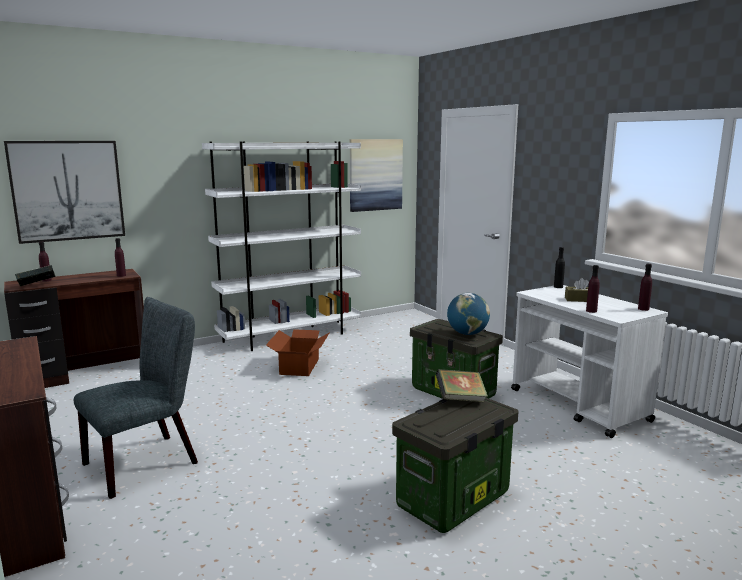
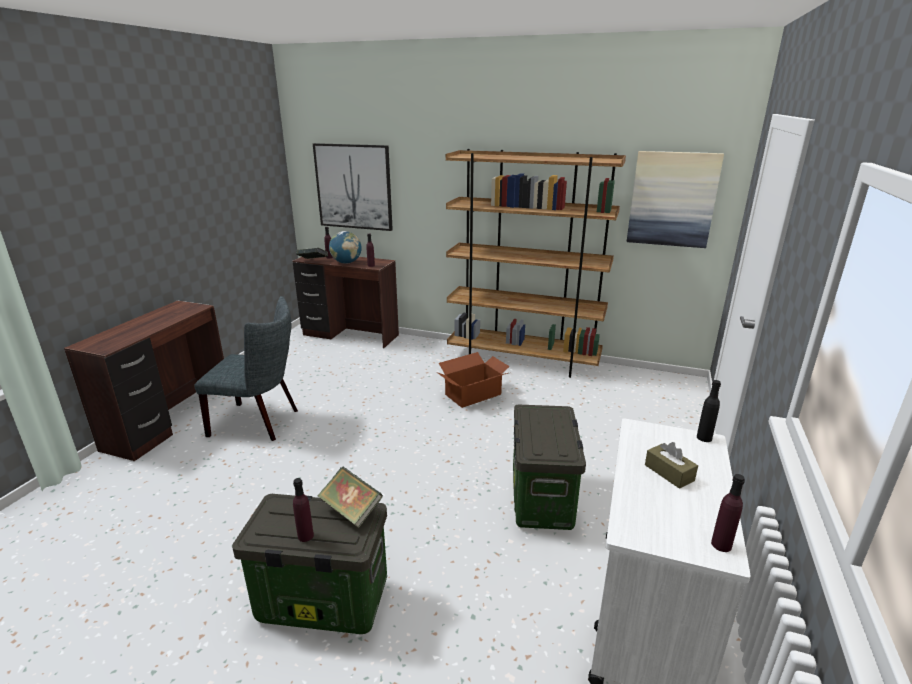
camera: 50 degrees right, 10 degrees up
white bookcase [202,141,361,351] -> brown bookcase [446,149,626,378]
globe [447,293,490,335] -> globe moved to [329,231,362,264]
purple bottle [586,265,600,313] -> purple bottle moved to [293,478,314,542]

